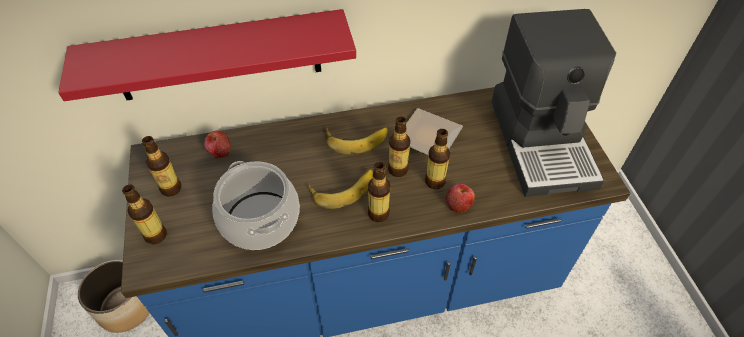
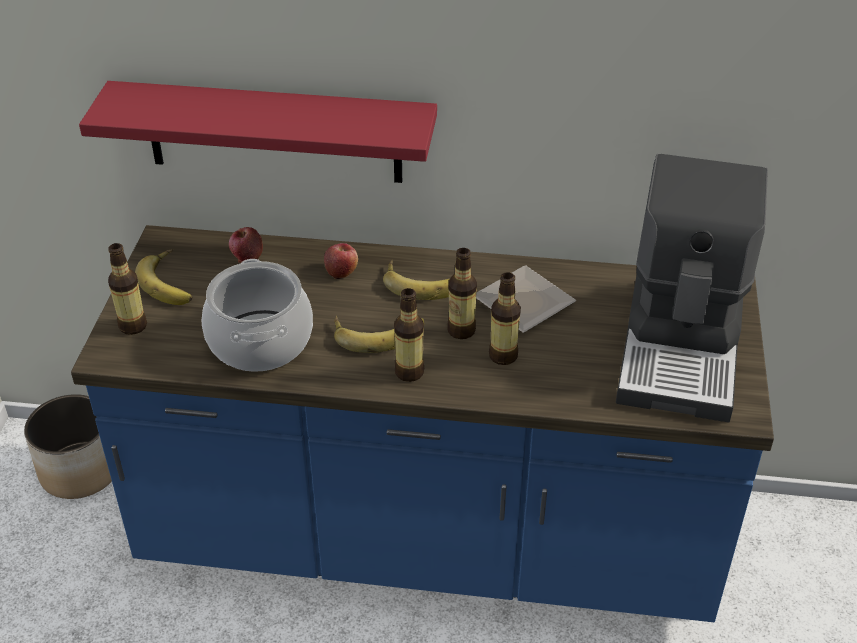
camera: 20 degrees right, 10 degrees down
bottle [142,136,181,197] -> banana [135,249,193,305]
apple [446,184,475,213] -> apple moved to [324,243,358,279]

